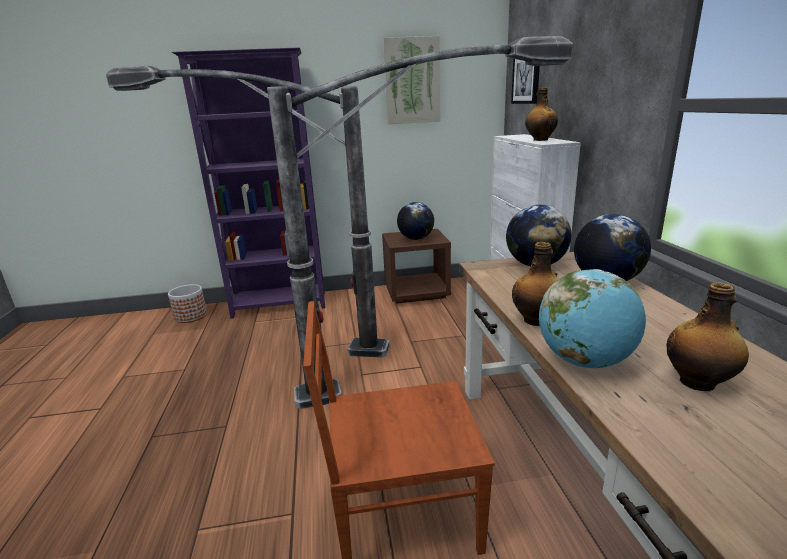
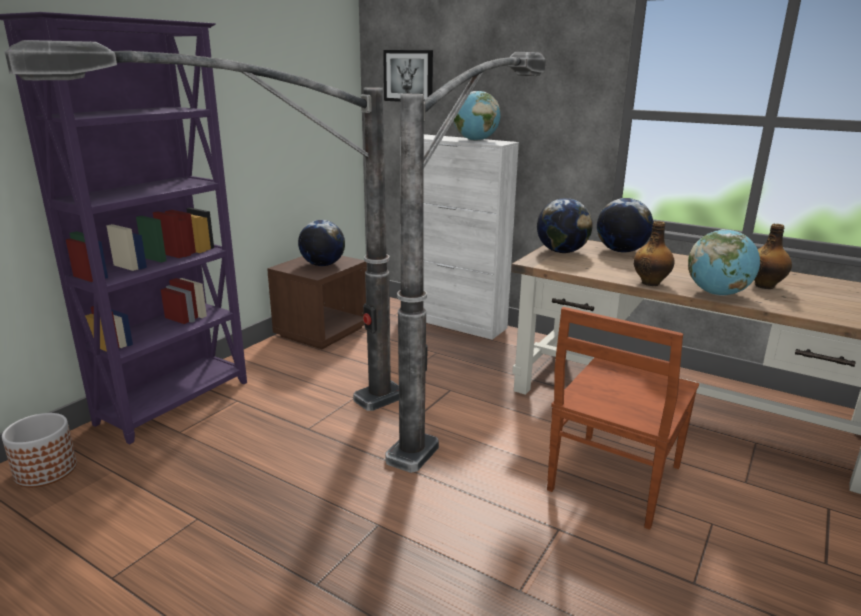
camera: 50 degrees left, 0 degrees up
picture [384,36,440,124] -> none
bottle [525,88,558,141] -> globe [454,91,501,141]

